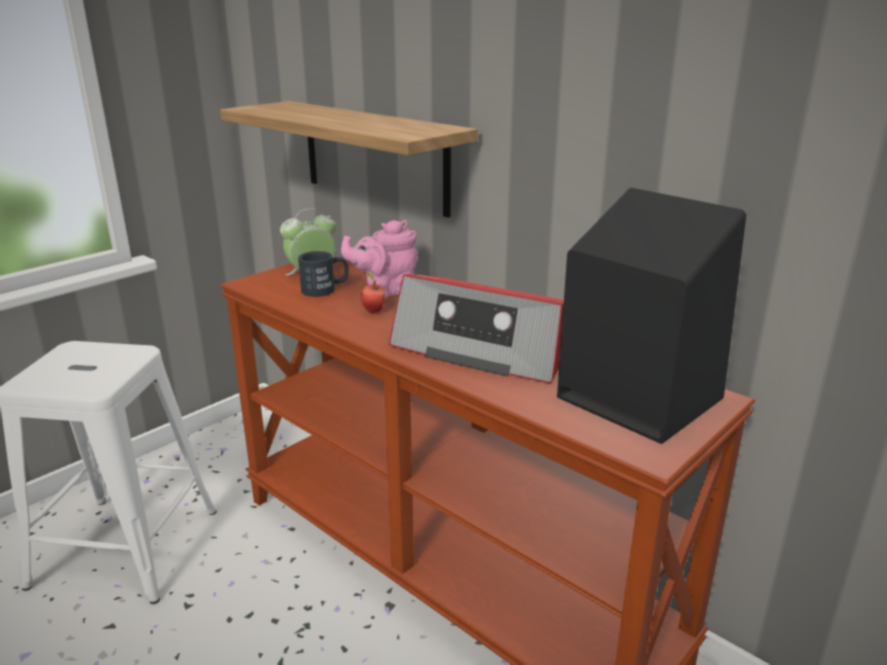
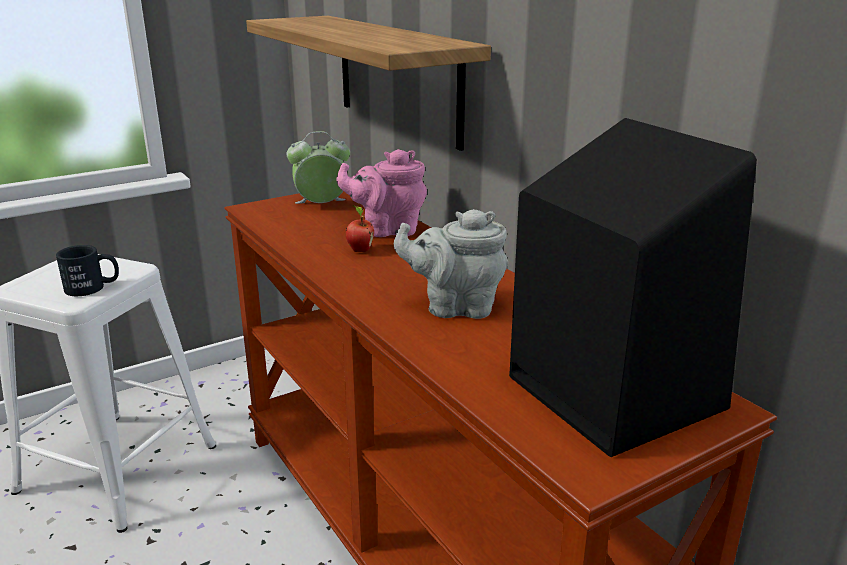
camera: 15 degrees right, 0 degrees up
black mug [298,251,349,297] -> black mug moved to [56,245,119,296]
radio [389,274,564,384] -> grey teapot [394,209,508,319]

